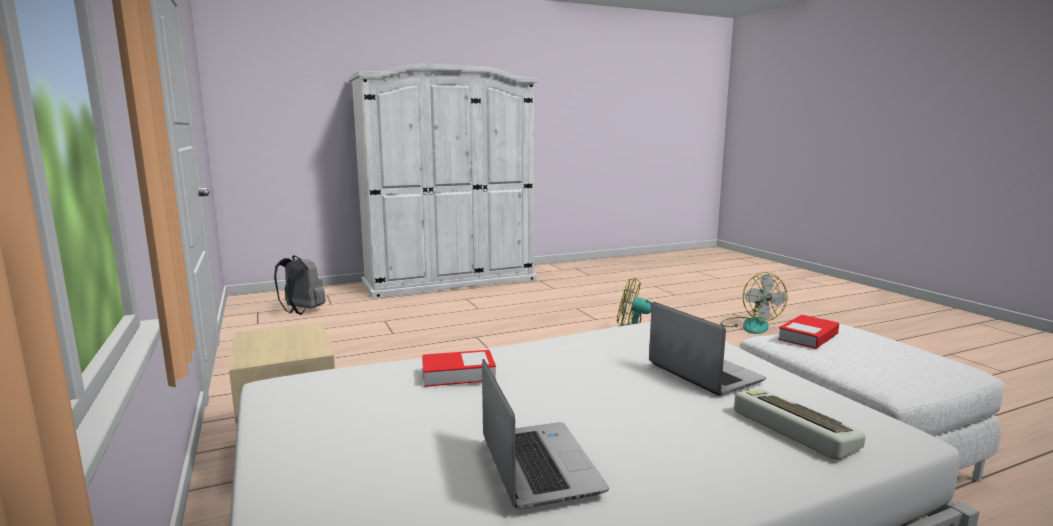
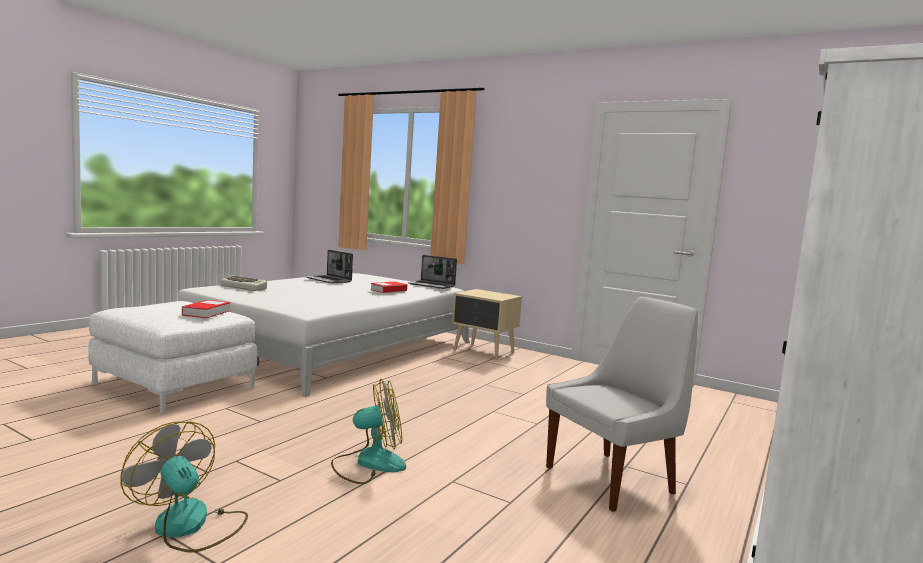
camera: 145 degrees right, 5 degrees down
grey backpack [274,255,326,315] -> none
laptop [649,302,766,396] -> laptop moved to [408,255,457,289]
none -> white chair [546,296,698,512]

